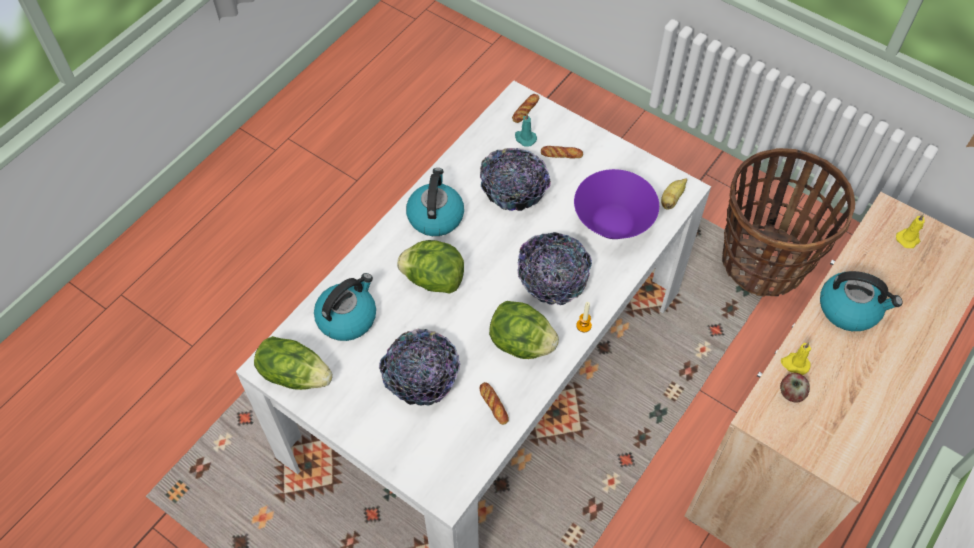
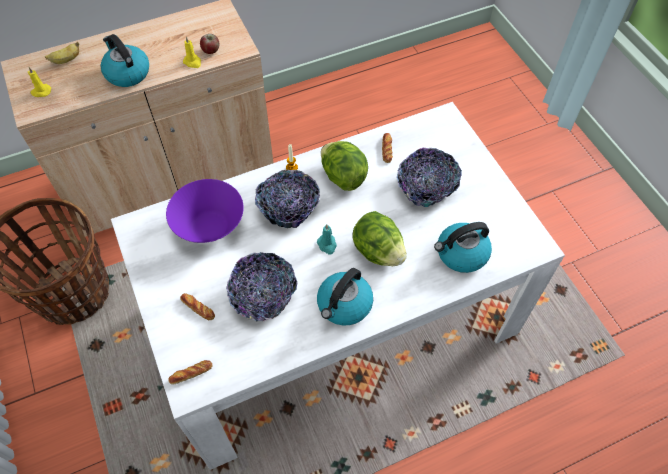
camera: 150 degrees left, 0 degrees up
lettuce [254,336,333,390] -> none
turquoise candle [515,113,537,147] -> turquoise candle moved to [317,224,337,255]
banana [661,178,687,210] -> banana moved to [45,42,79,64]

